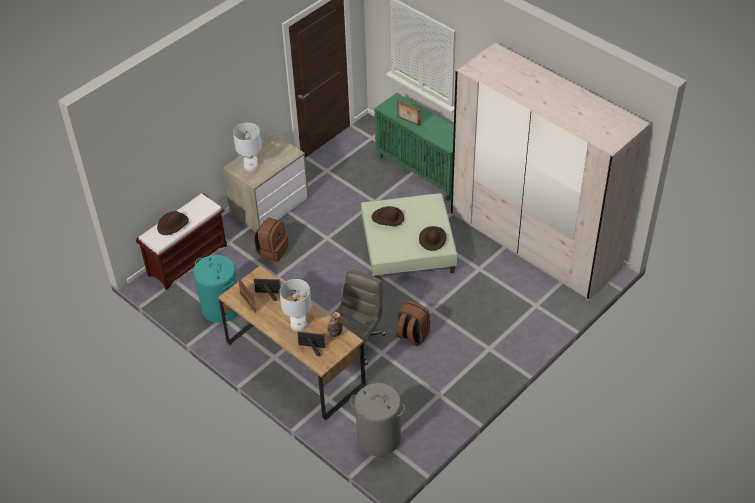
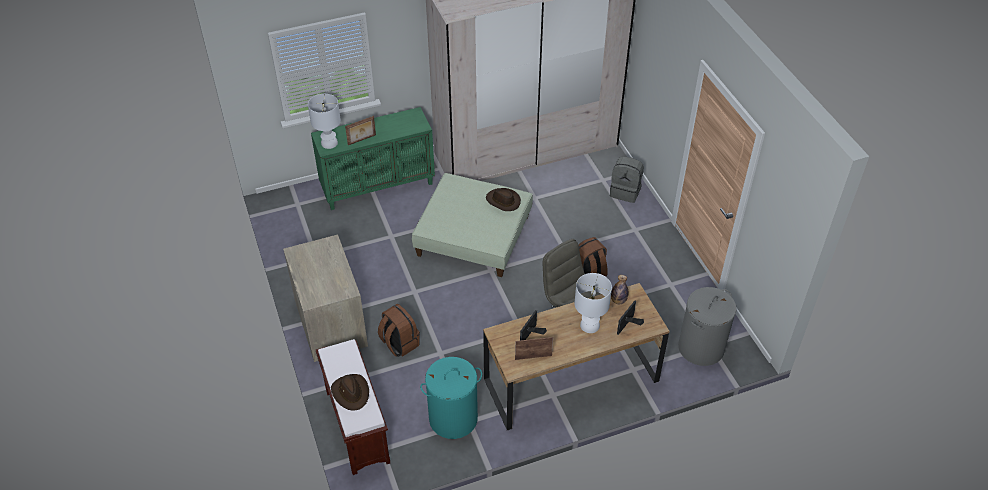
camera: 65 degrees left, 0 degrees up
white table lamp [233,123,262,171] -> white table lamp moved to [308,94,341,149]
brown hat [371,206,404,226] -> none
none -> grey backpack [610,157,644,203]

